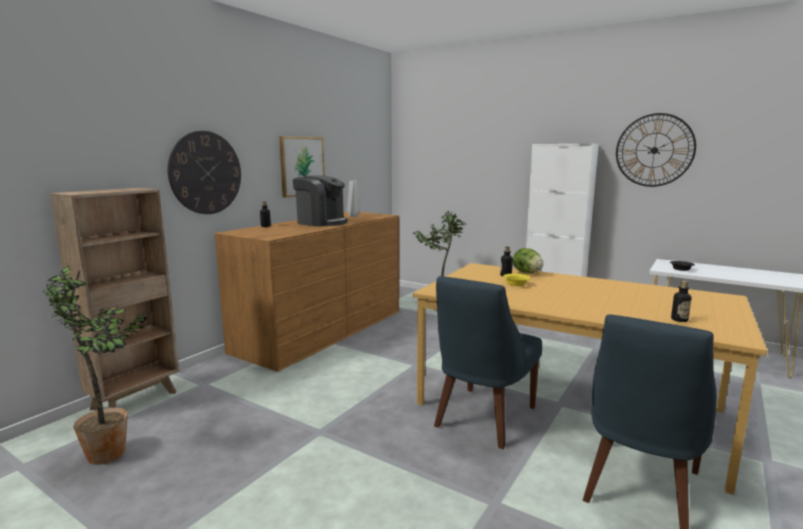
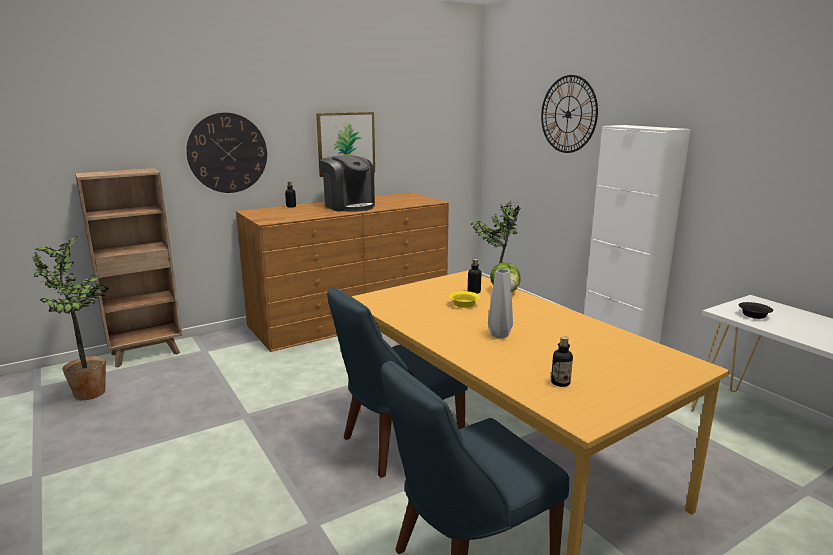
camera: 25 degrees right, 5 degrees up
grey vase [347,181,360,217] -> grey vase moved to [488,269,513,339]
wall clock [616,113,696,187] -> wall clock moved to [541,75,598,153]

